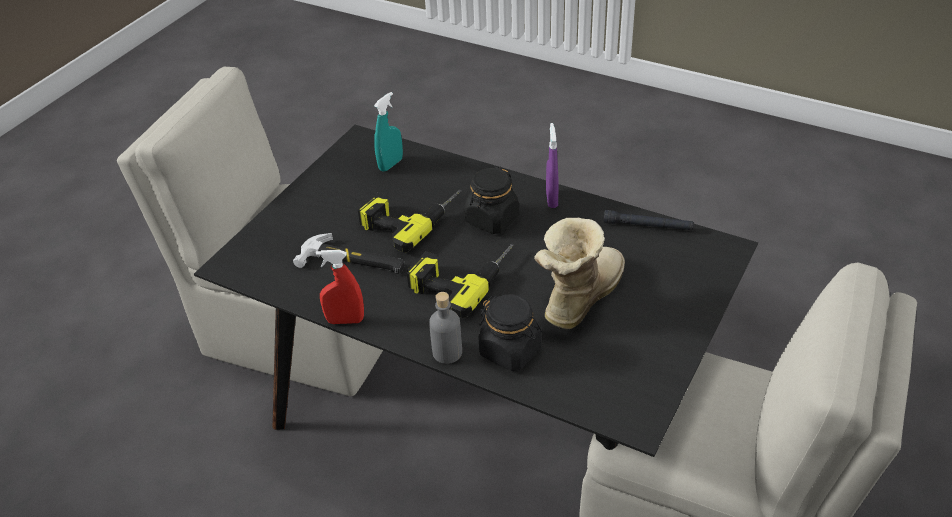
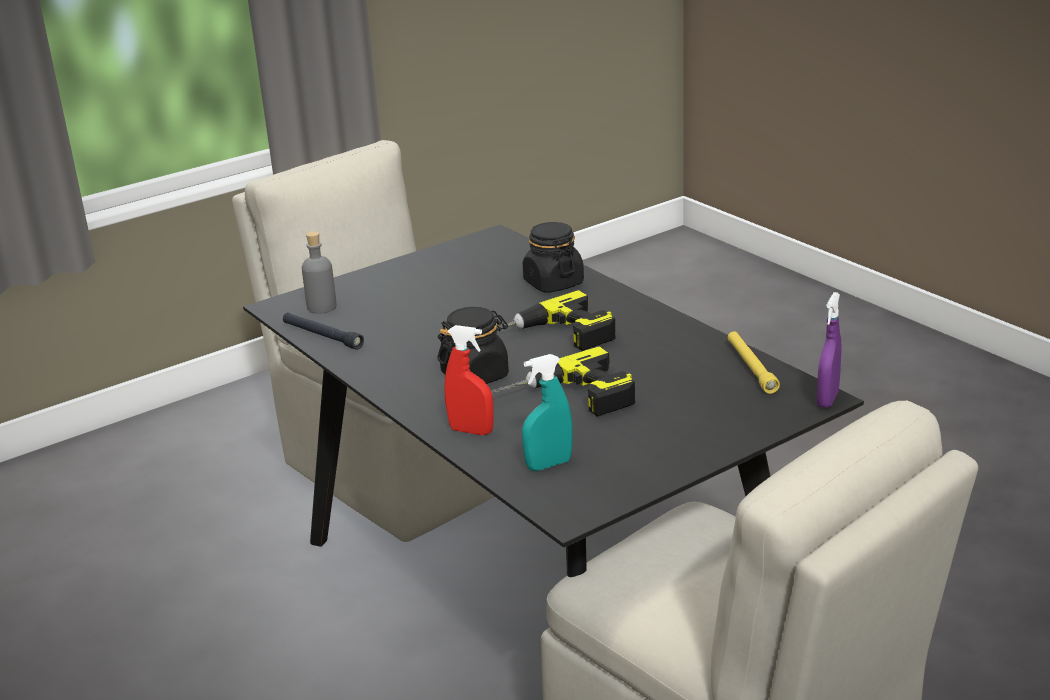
camera: 155 degrees left, 15 degrees down
hammer [293,233,405,274] -> none
red spray bottle [316,250,364,324] -> red spray bottle moved to [444,325,494,435]
grey bottle [429,292,462,364] -> grey bottle moved to [302,231,337,314]
boot [534,218,625,329] -> none
purple spray bottle [546,123,559,208] -> purple spray bottle moved to [817,292,841,408]
none -> yellow flashlight [728,331,780,394]

